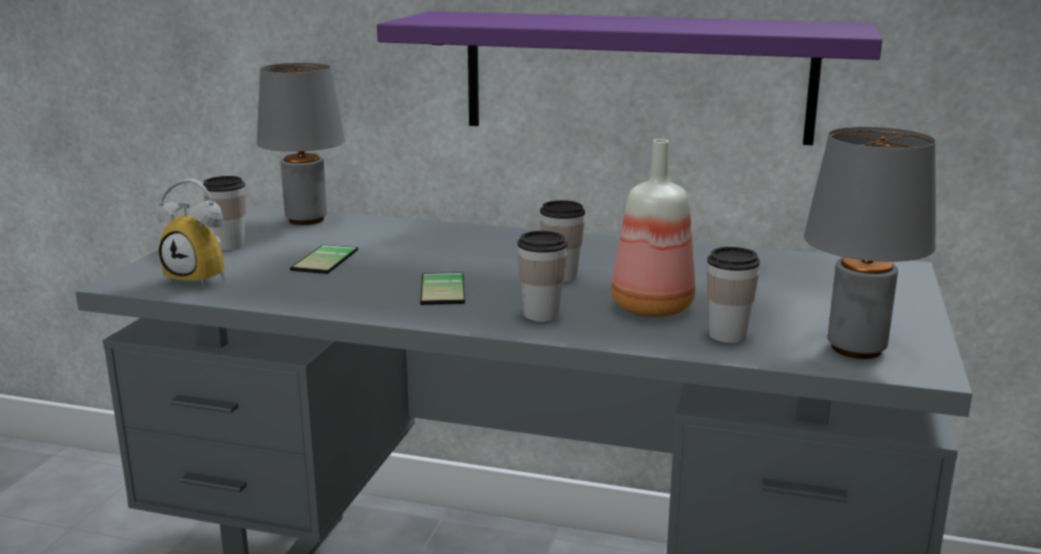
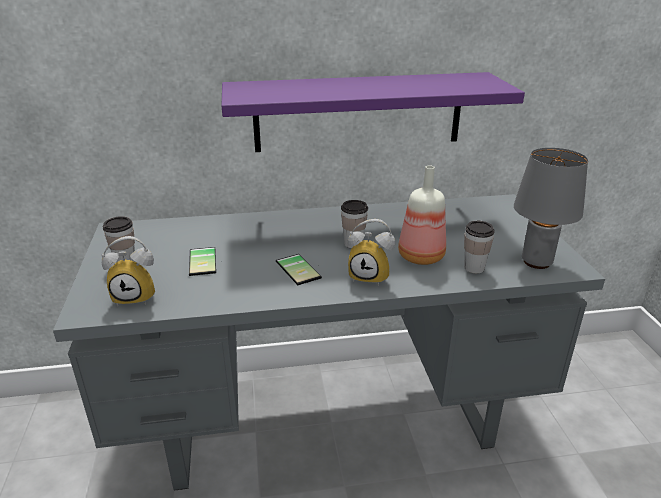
camera: 25 degrees left, 10 degrees up
grey table lamp [257,63,345,225] -> none
cup [517,231,567,322] -> alarm clock [348,219,395,286]

